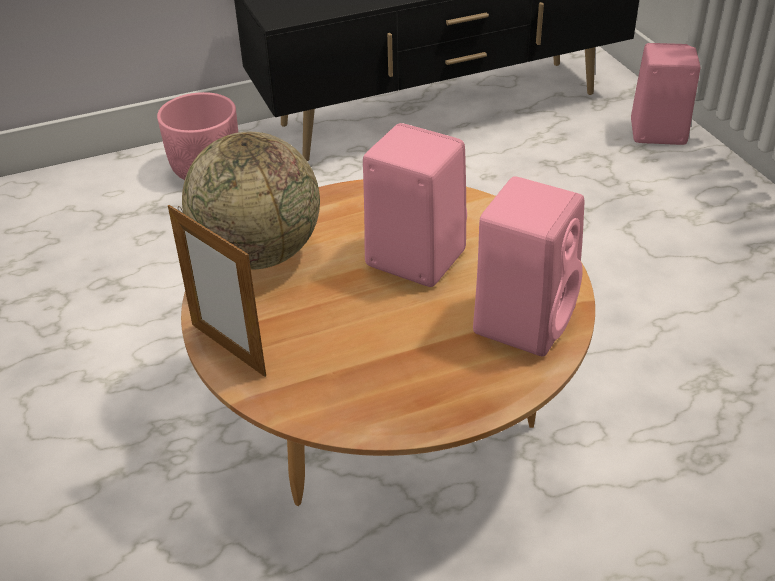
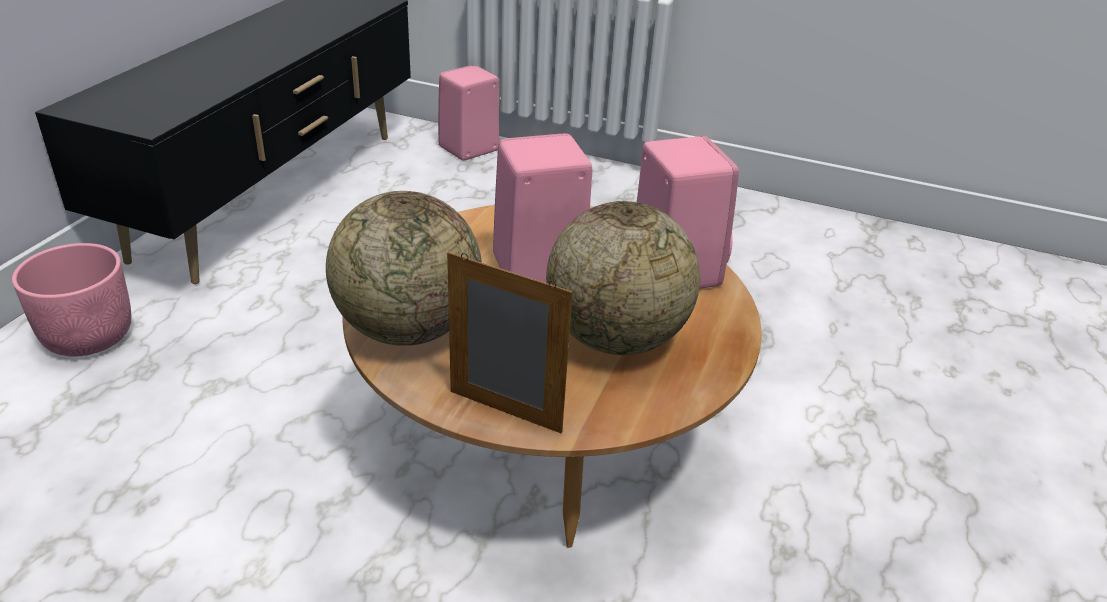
camera: 50 degrees left, 5 degrees down
picture frame [168,205,266,377] -> picture frame turned 150 degrees counterclockwise [447,252,573,433]
none -> globe [546,201,700,355]

